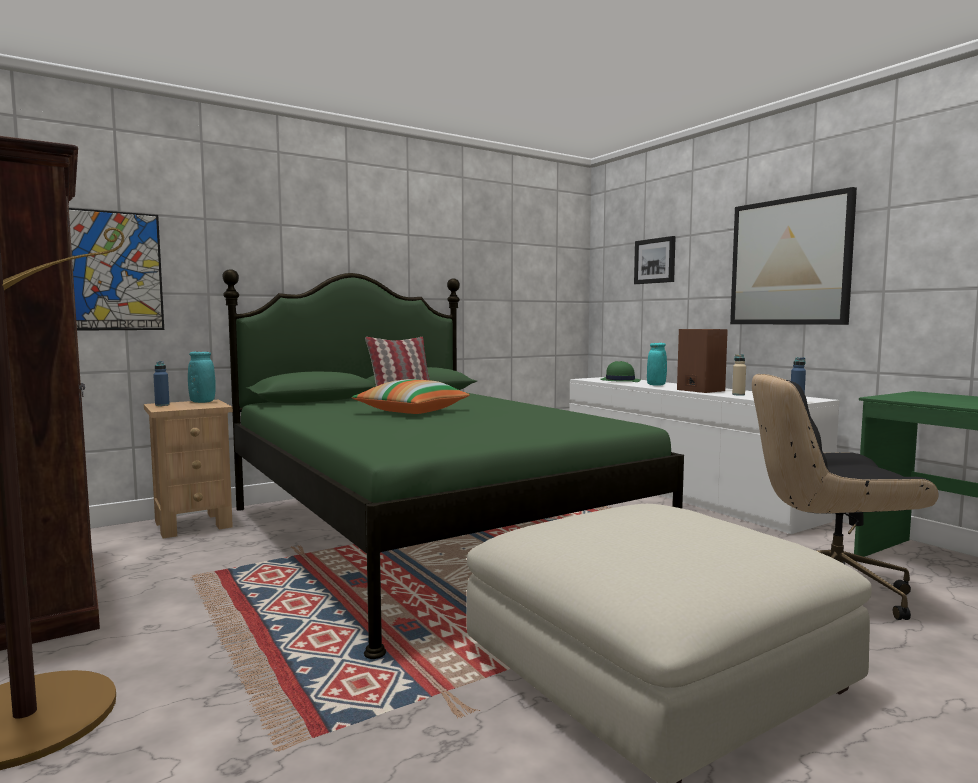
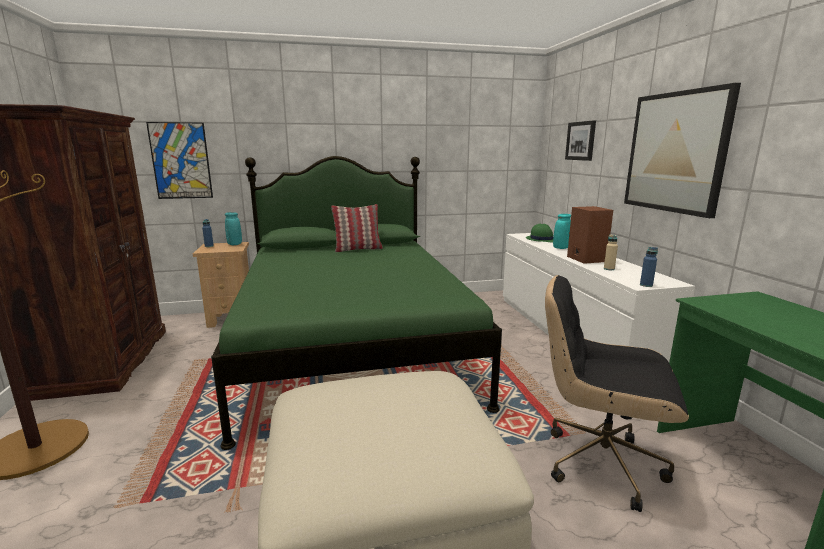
camera: 20 degrees right, 10 degrees up
pillow [352,379,470,414] -> none

